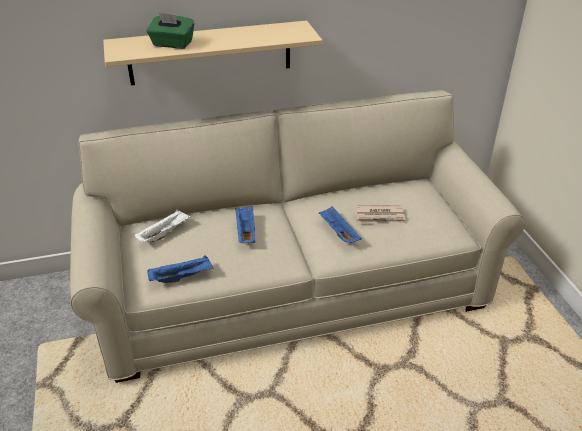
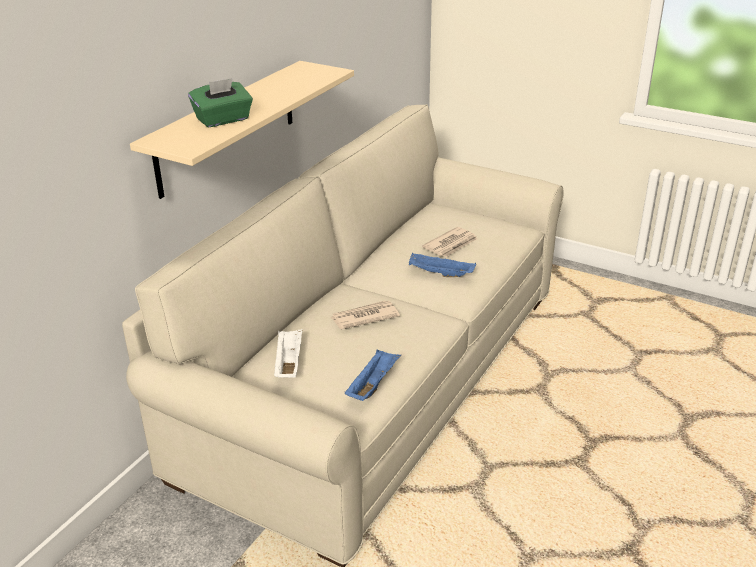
camera: 45 degrees left, 5 degrees down
blue tray [235,206,255,243] -> newspaper [331,301,400,329]

